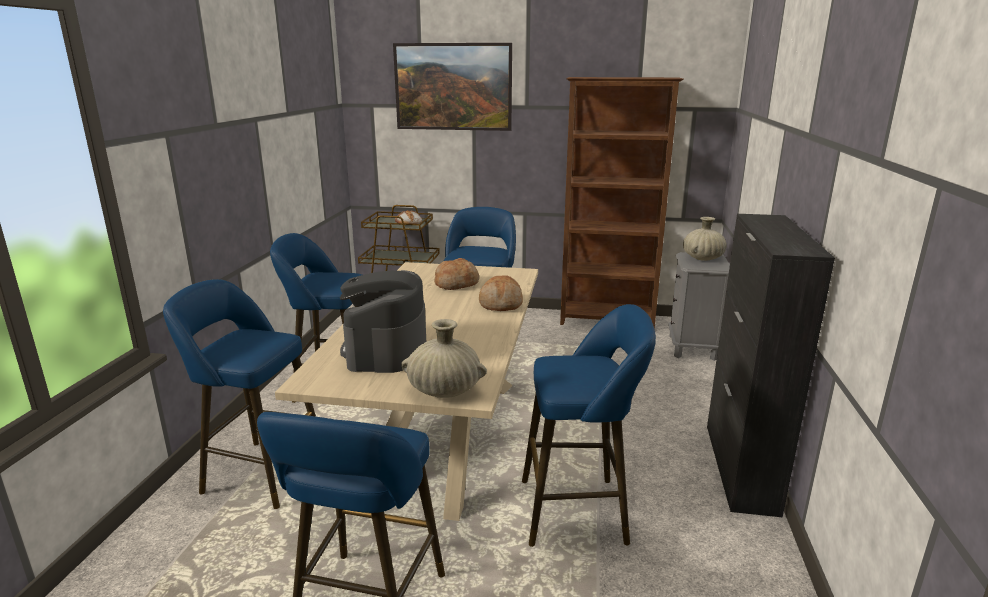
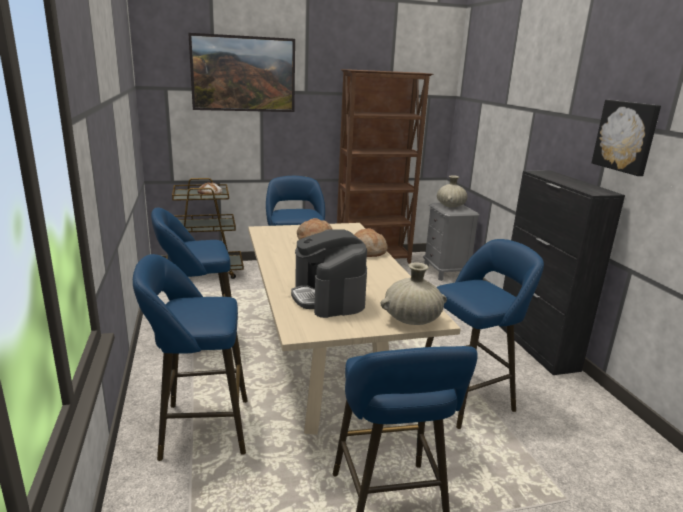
camera: 25 degrees left, 0 degrees up
none -> picture [592,100,661,176]

